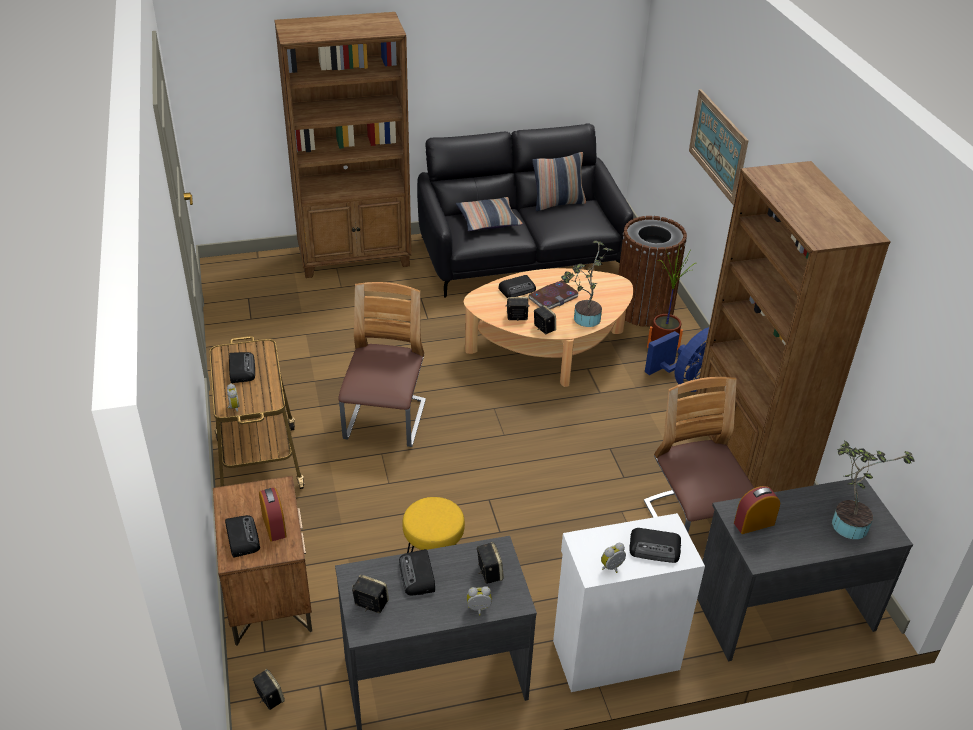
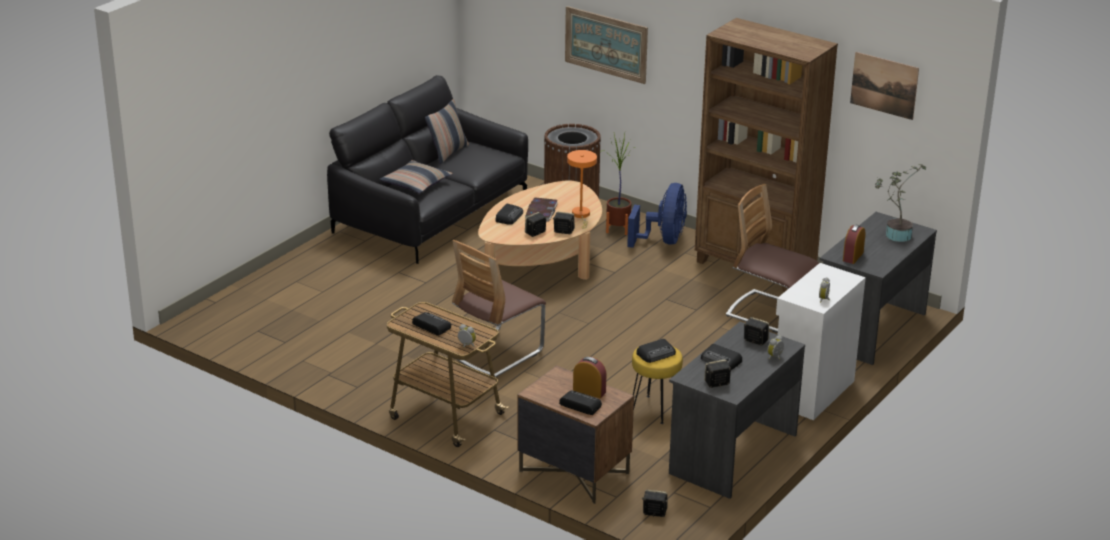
camera: 40 degrees left, 10 degrees down
brown bookcase [274,12,412,278] -> none
chair [338,282,426,447] -> chair turned 105 degrees counterclockwise [452,240,546,378]
potted plant [561,241,614,327] -> orange table lamp [567,150,597,229]
radio [630,528,681,563] -> radio moved to [636,339,676,363]
none -> picture [850,52,919,120]

